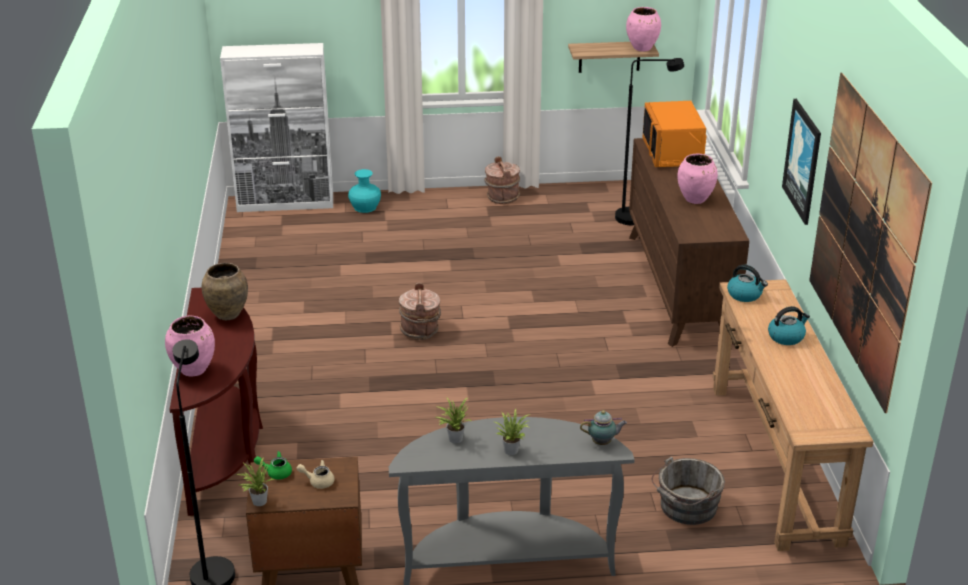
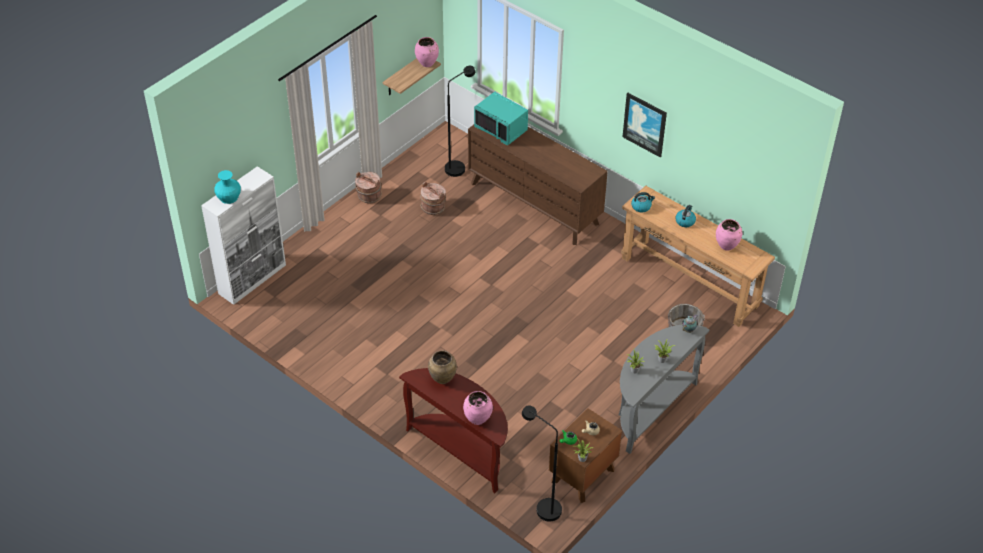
camera: 45 degrees left, 15 degrees up
turquoise vase [348,169,381,213] -> turquoise vase moved to [214,170,241,204]
brown bucket [399,283,441,340] -> brown bucket moved to [420,182,446,215]
orange microwave [642,101,706,167] -> turquoise microwave [474,91,528,145]
pink vase [677,154,718,204] -> pink vase moved to [716,219,742,251]
picture [809,73,932,413] -> none

